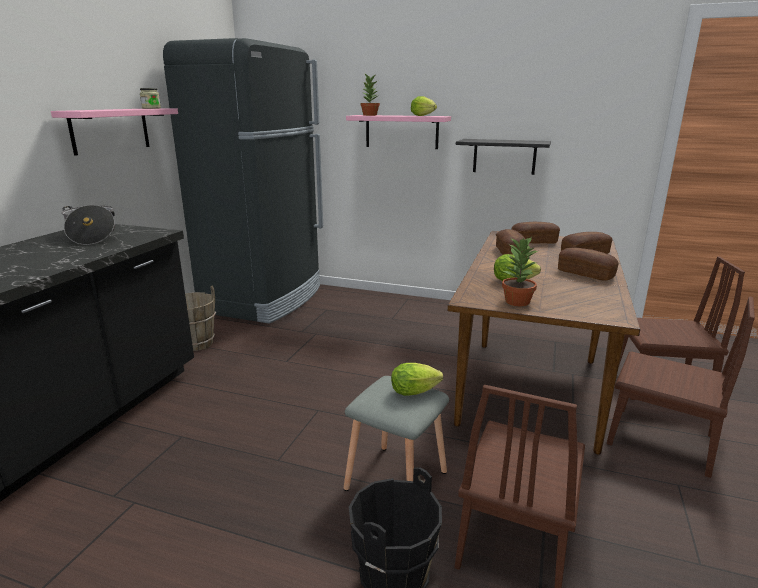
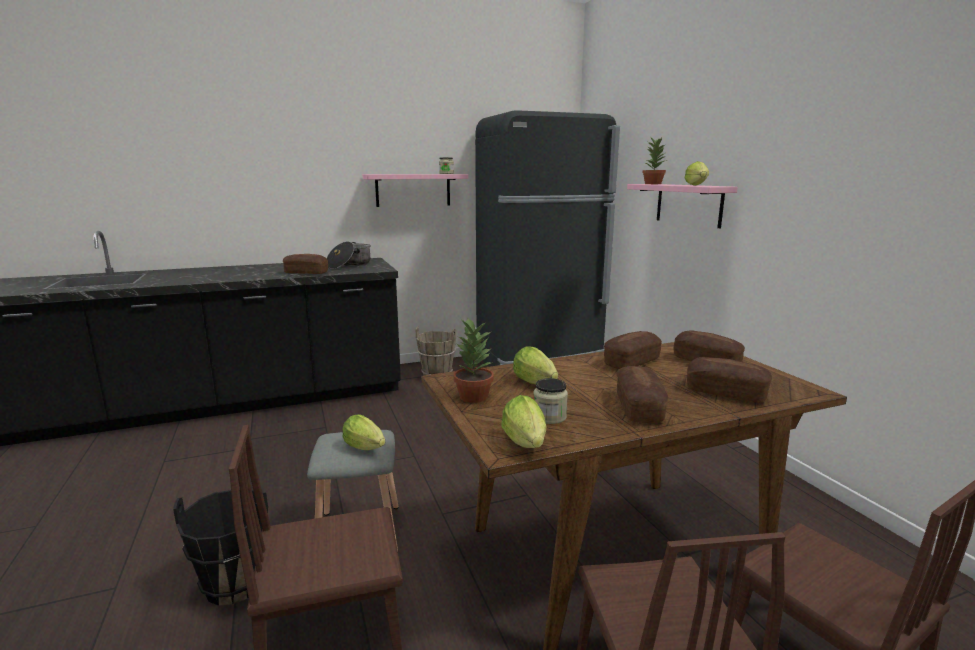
camera: 50 degrees right, 5 degrees down
black shelf [456,139,551,175] -> none
none -> bread [283,254,328,274]
none -> lettuce [501,395,547,448]
none -> jar [534,378,568,424]

